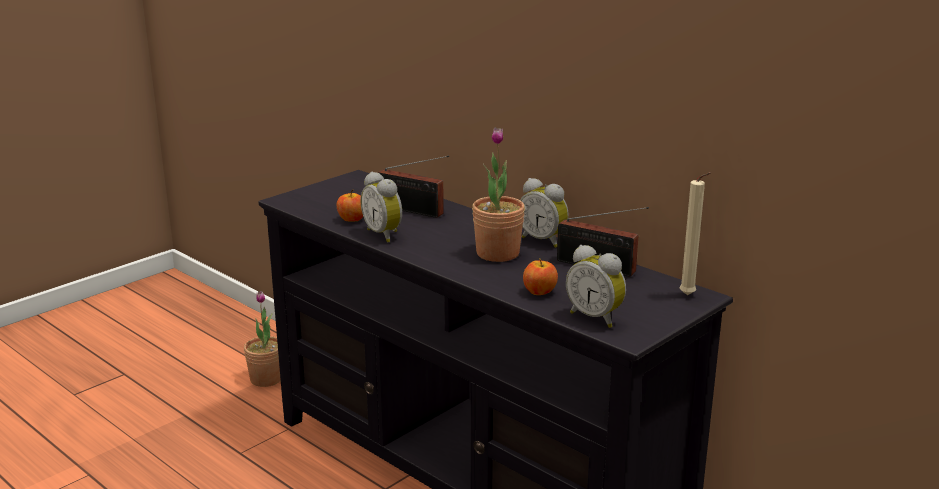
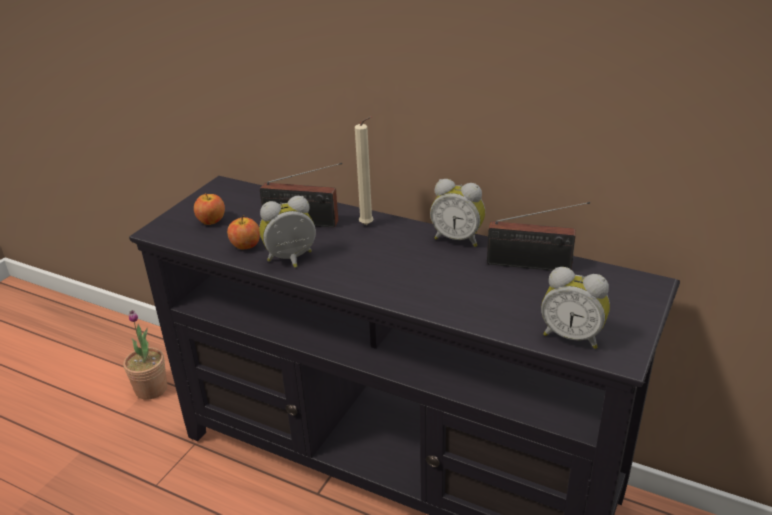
camera: 15 degrees left, 10 degrees up
alarm clock [360,172,402,243] -> alarm clock turned 120 degrees clockwise [259,196,316,268]
potted plant [472,127,525,262] -> none
apple [523,258,558,295] -> apple moved to [194,193,225,225]
beige candle [680,172,711,295] -> beige candle moved to [355,116,374,225]

